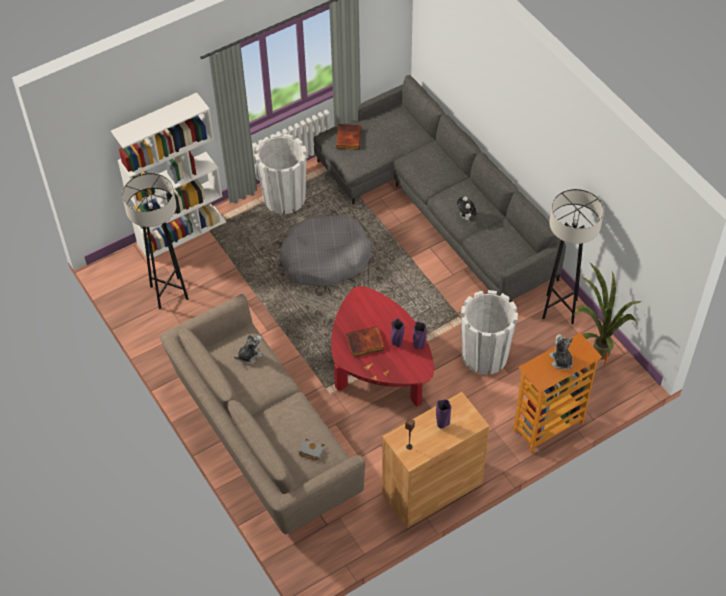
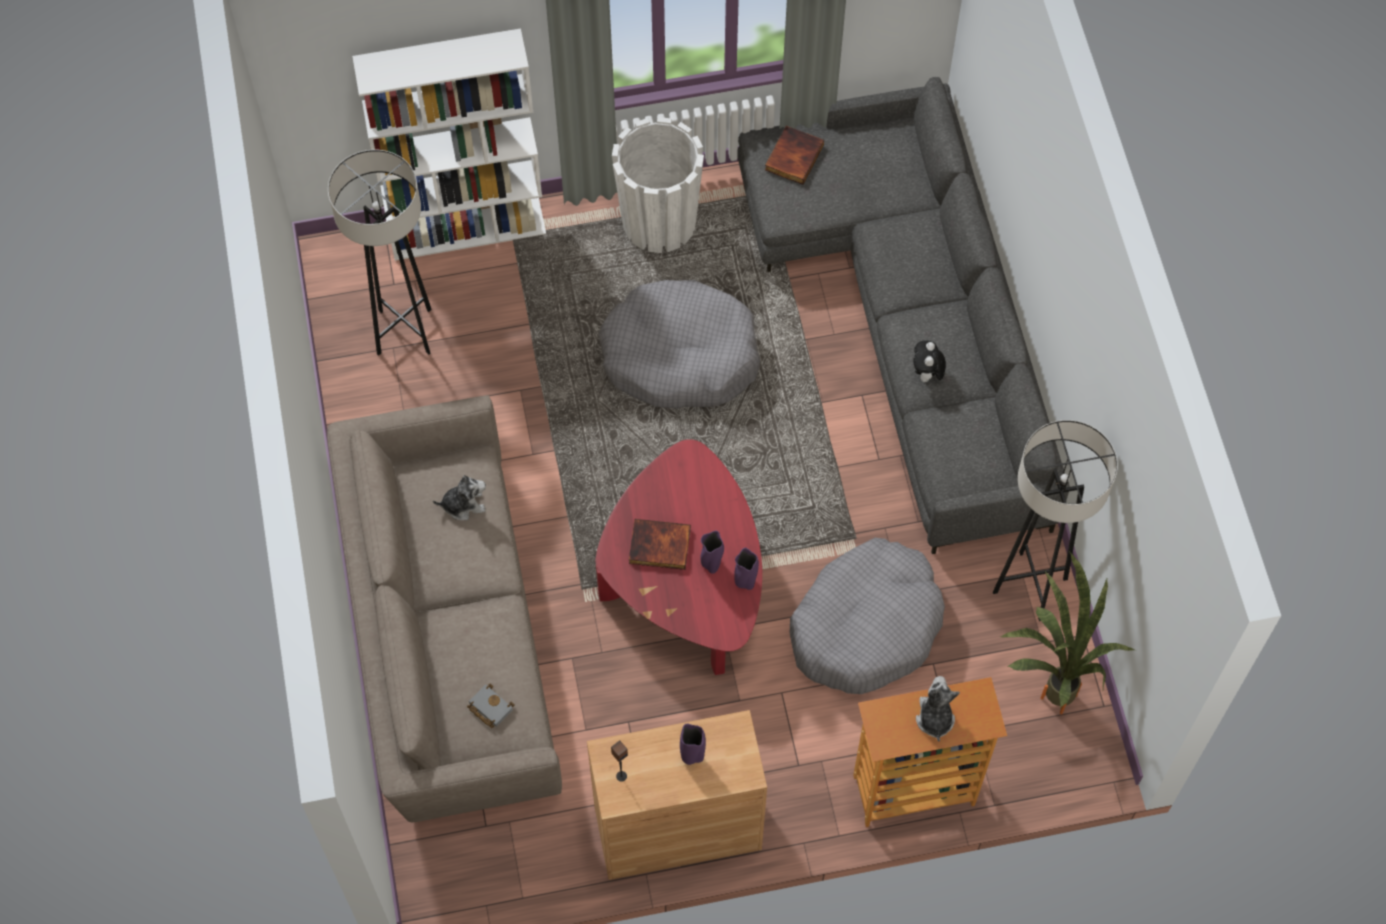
camera: 20 degrees right, 10 degrees up
white planter [461,290,518,375] -> grey dog bed [790,538,945,694]

